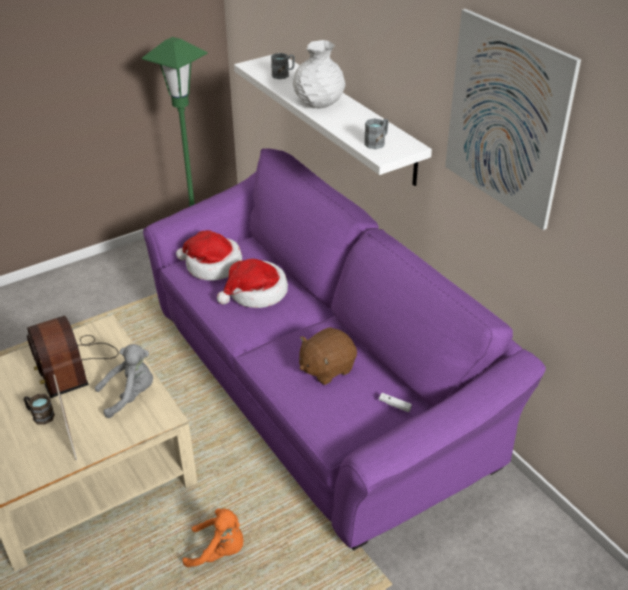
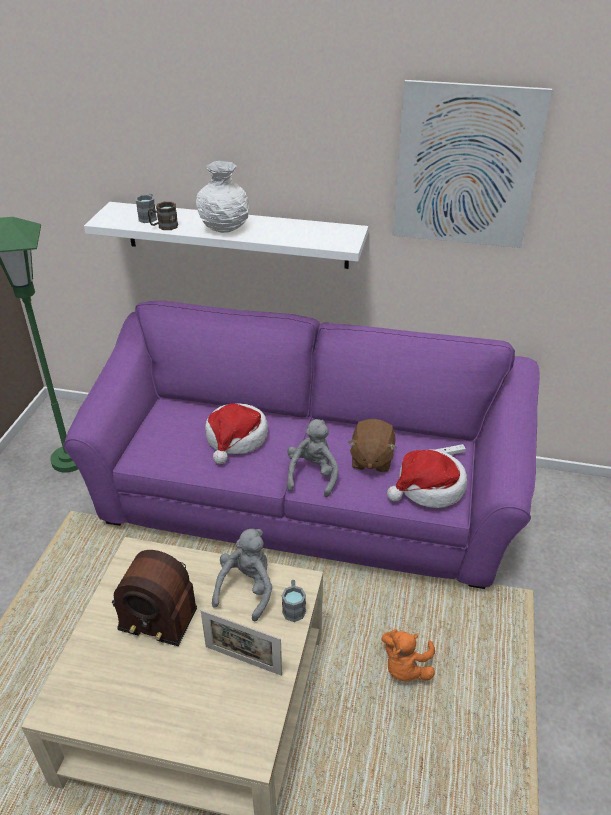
camera: 45 degrees left, 0 degrees up
brown mug [24,394,55,425] -> brown mug moved to [148,202,178,230]
hat [176,230,242,281] -> hat moved to [387,450,467,508]
orange plush toy [182,508,244,567] -> orange plush toy turned 150 degrees clockwise [381,629,435,681]
grey mug [364,118,388,149] -> grey mug moved to [282,580,306,622]
none -> grey plush toy [287,419,339,497]

